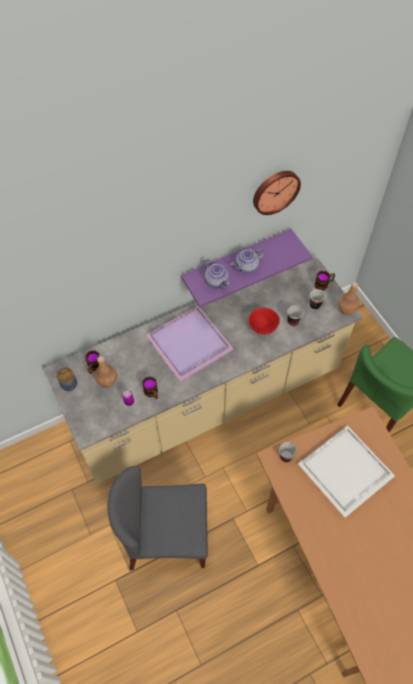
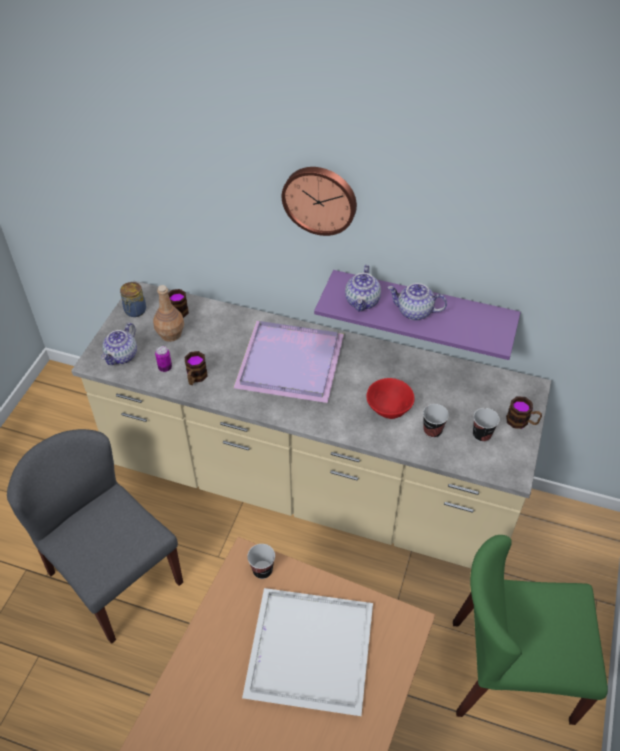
camera: 45 degrees right, 10 degrees down
wall clock [253,171,301,215] -> wall clock moved to [282,167,357,236]
brown bottle [338,282,359,315] -> none
none -> teapot [101,323,137,365]

